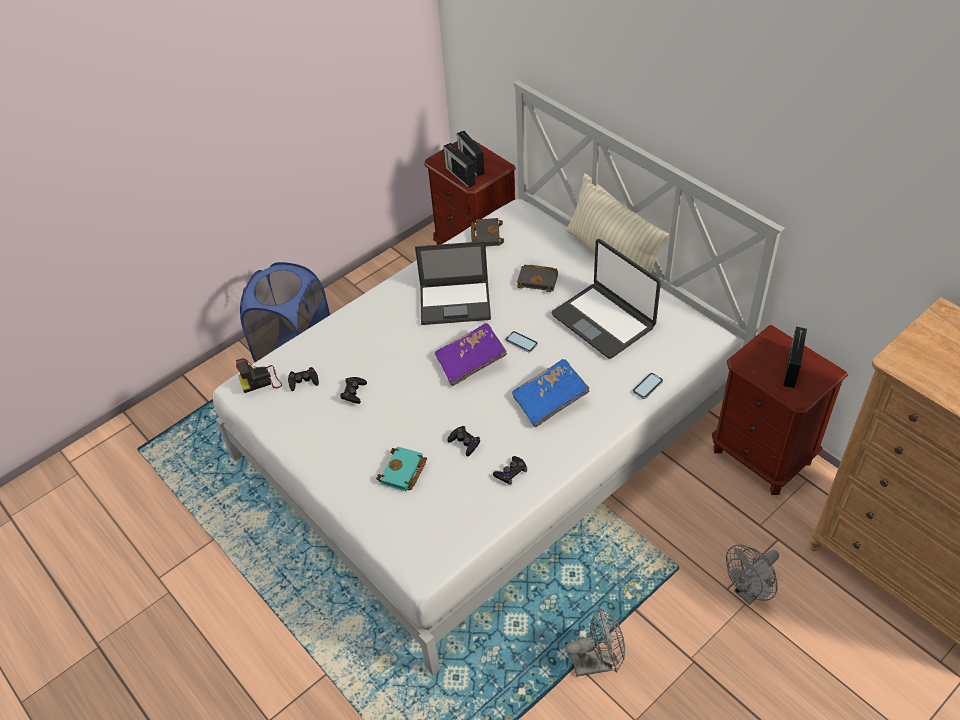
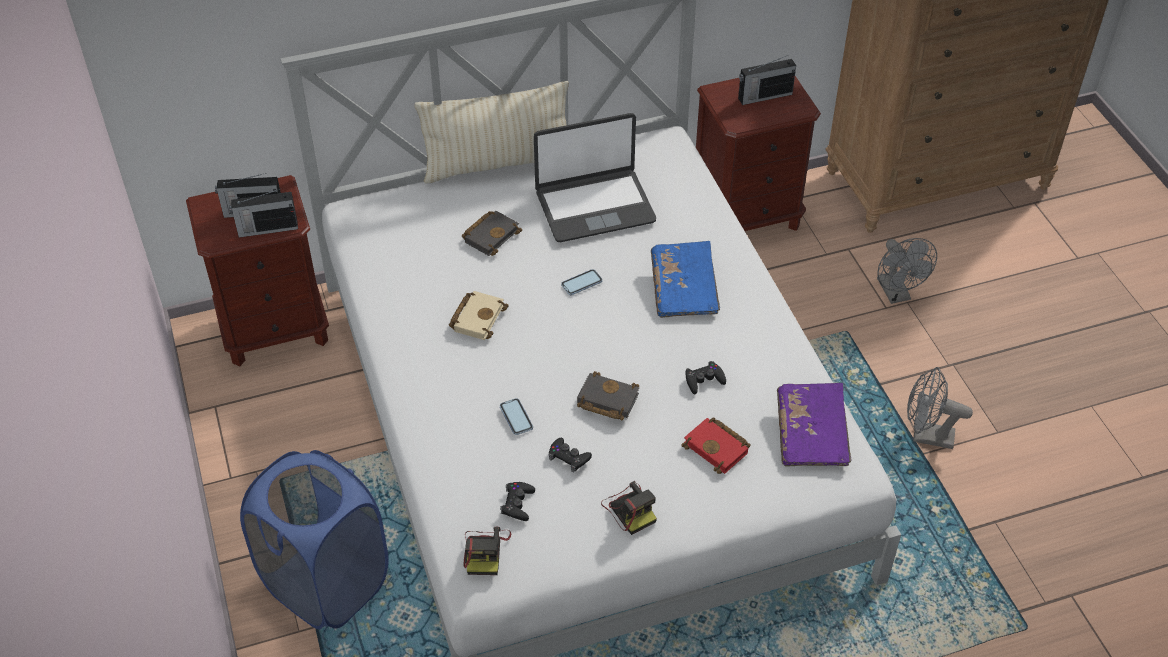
camera: 70 degrees left, 0 degrees up
turquoise book [376,446,427,491] -> red book [681,417,751,474]
laptop [415,241,491,325] -> beige book [449,291,509,340]
purple book [435,323,507,386] -> purple book moved to [777,383,851,466]
black book [471,218,504,246] -> black book moved to [577,371,639,420]
black game controller [493,456,527,485] -> none
grey fan [566,607,625,677] -> grey fan turned 90 degrees counterclockwise [907,367,973,449]
phone [633,373,663,399] -> phone moved to [500,398,533,435]
radio [783,327,807,388] -> radio turned 60 degrees counterclockwise [738,55,796,105]
none -> camera [601,481,657,535]

